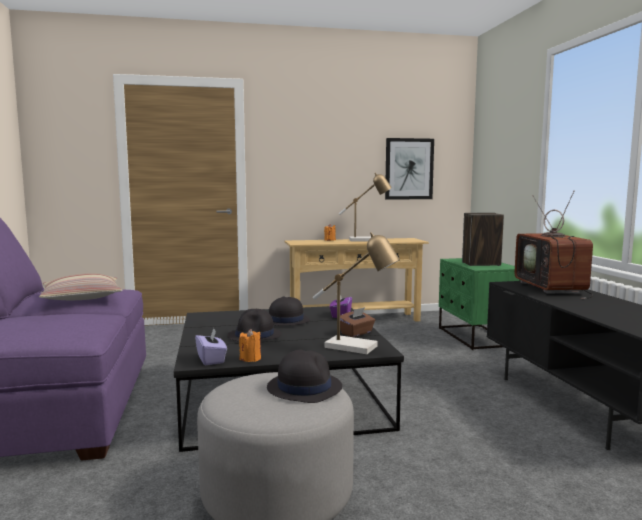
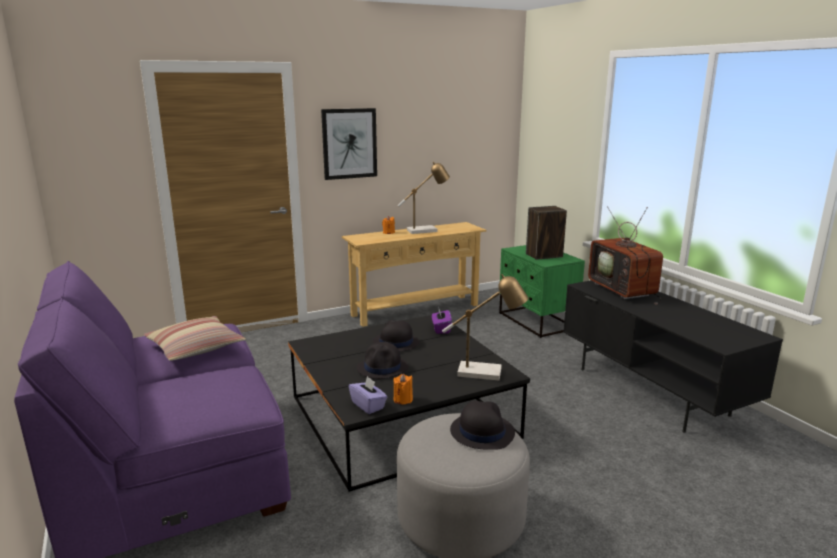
camera: 15 degrees left, 10 degrees up
brown tissue box [340,307,375,337] -> none
picture [385,138,434,200] -> picture moved to [321,108,377,180]

